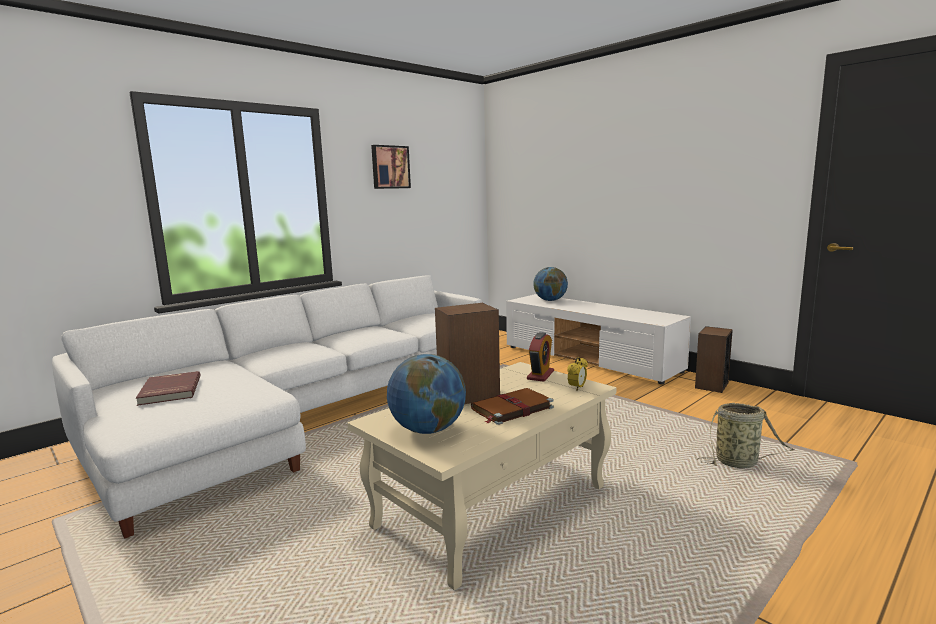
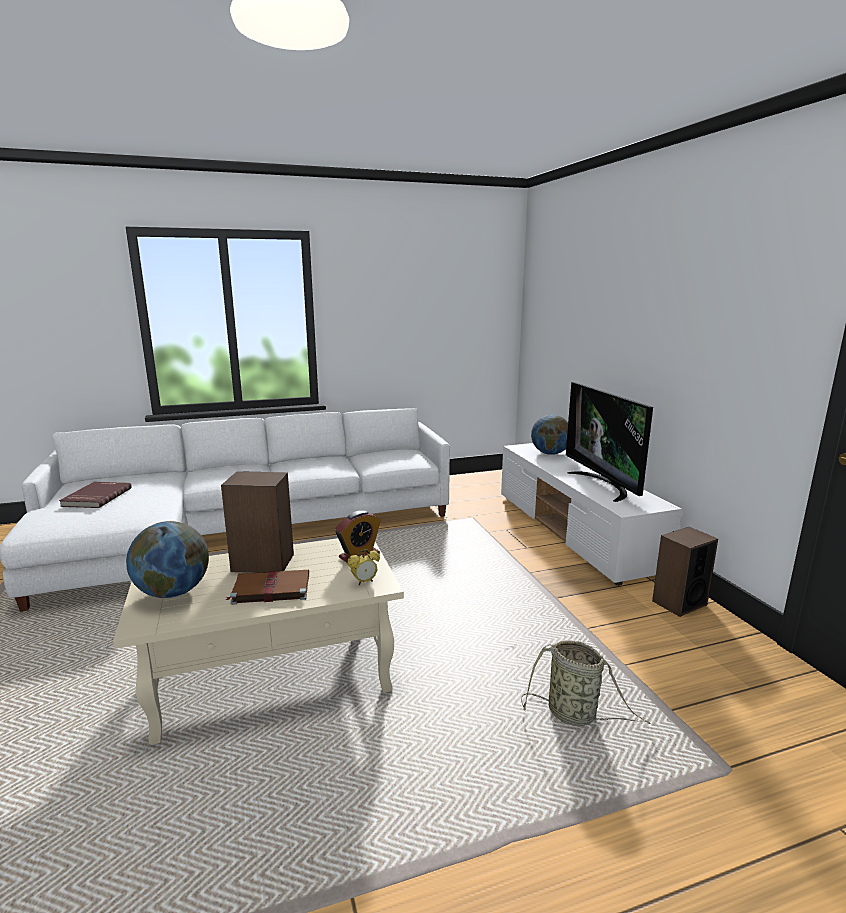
camera: 25 degrees right, 5 degrees up
picture [371,145,411,189] -> none
none -> television [566,382,653,502]

